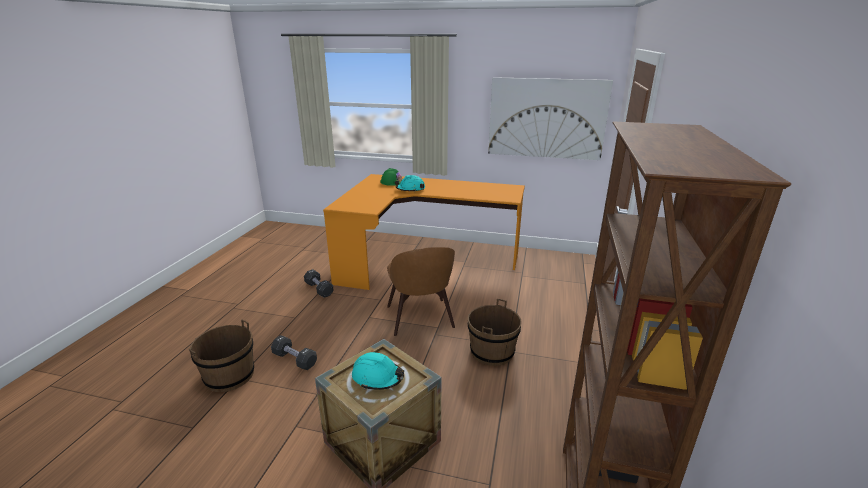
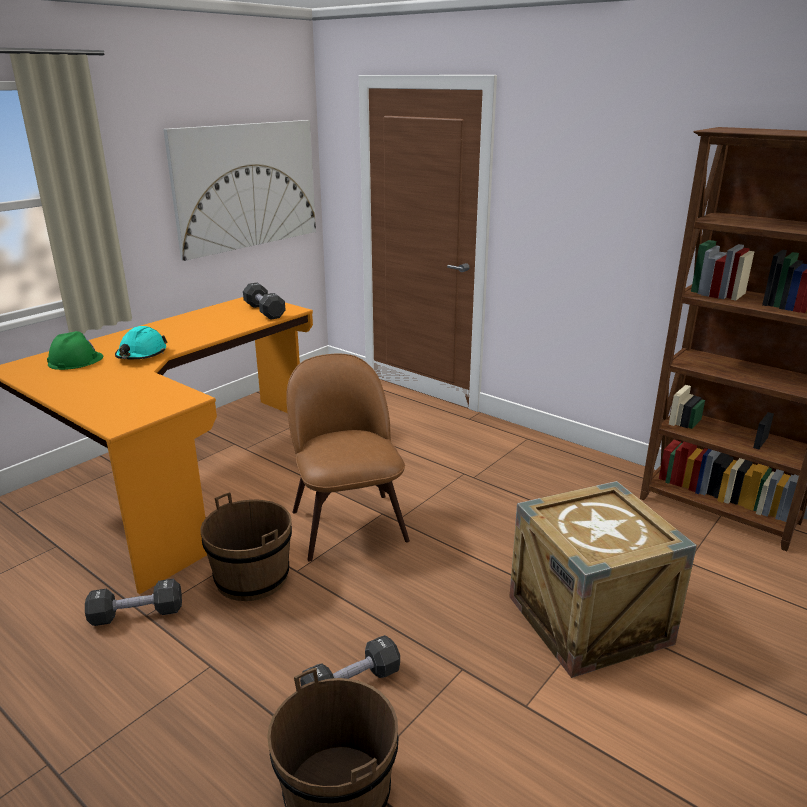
camera: 65 degrees left, 0 degrees up
turquoise hard hat [352,352,404,390] -> none
brown chair [387,247,455,336] -> brown chair turned 120 degrees counterclockwise [286,354,410,562]
brown bucket [468,299,522,366] -> brown bucket moved to [201,492,292,601]
none -> black dumbbell [243,283,285,320]

